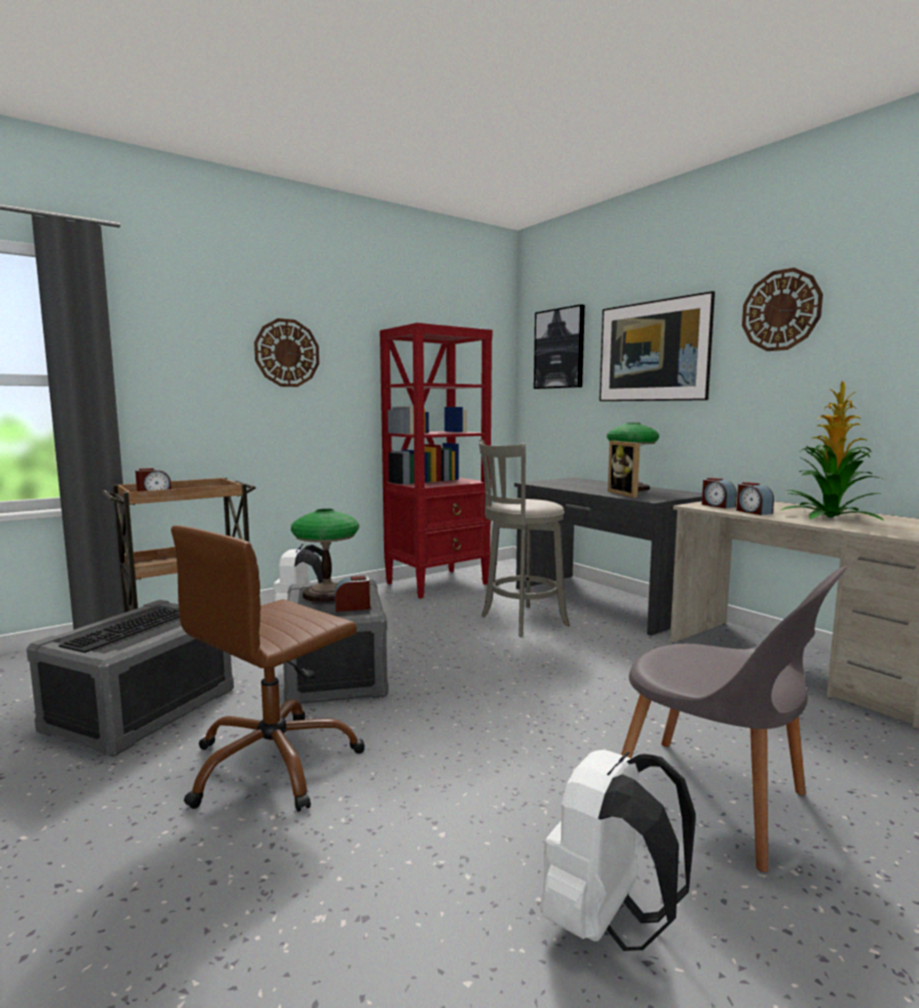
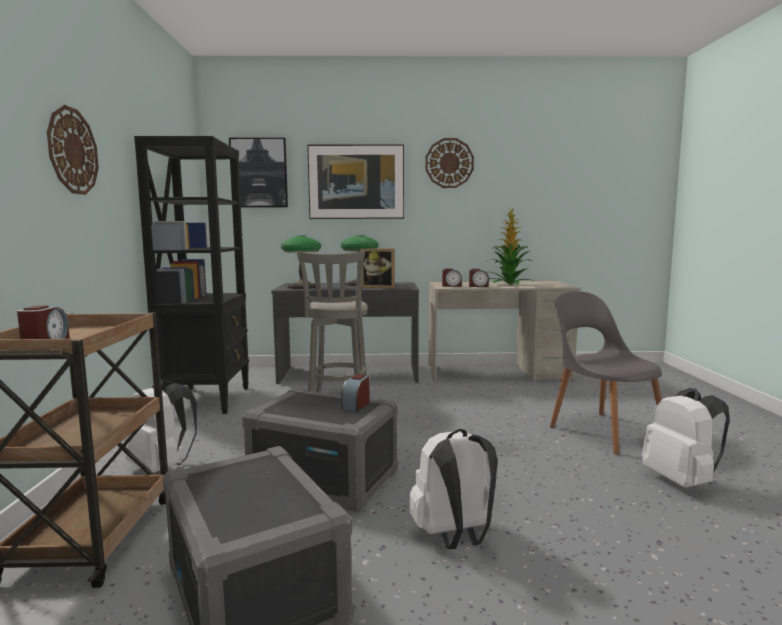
camera: 55 degrees left, 0 degrees up
keyboard [59,607,180,653] -> none
brown office chair [171,525,365,812] -> white backpack [409,429,498,549]
table lamp [291,509,359,602] -> table lamp moved to [281,236,321,289]
red bookcase [380,323,492,599] -> black bookcase [134,136,249,414]
grey chair [621,566,847,872] -> grey chair turned 105 degrees counterclockwise [550,291,662,455]

